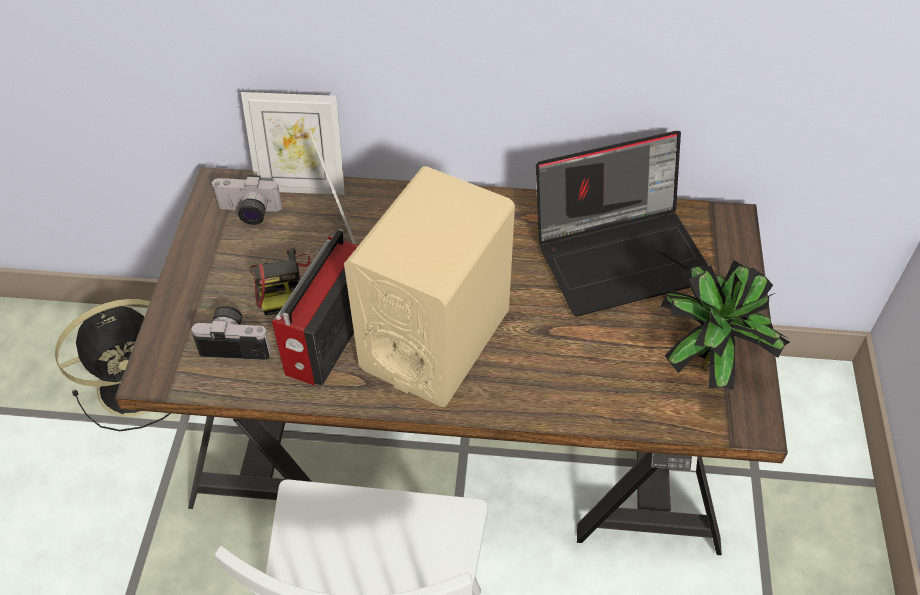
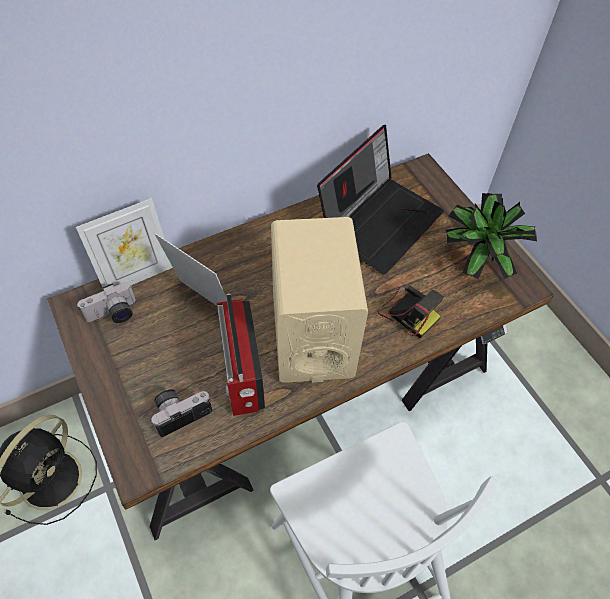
camera: 35 degrees left, 5 degrees up
camera [250,248,311,316] -> camera moved to [378,283,444,339]

